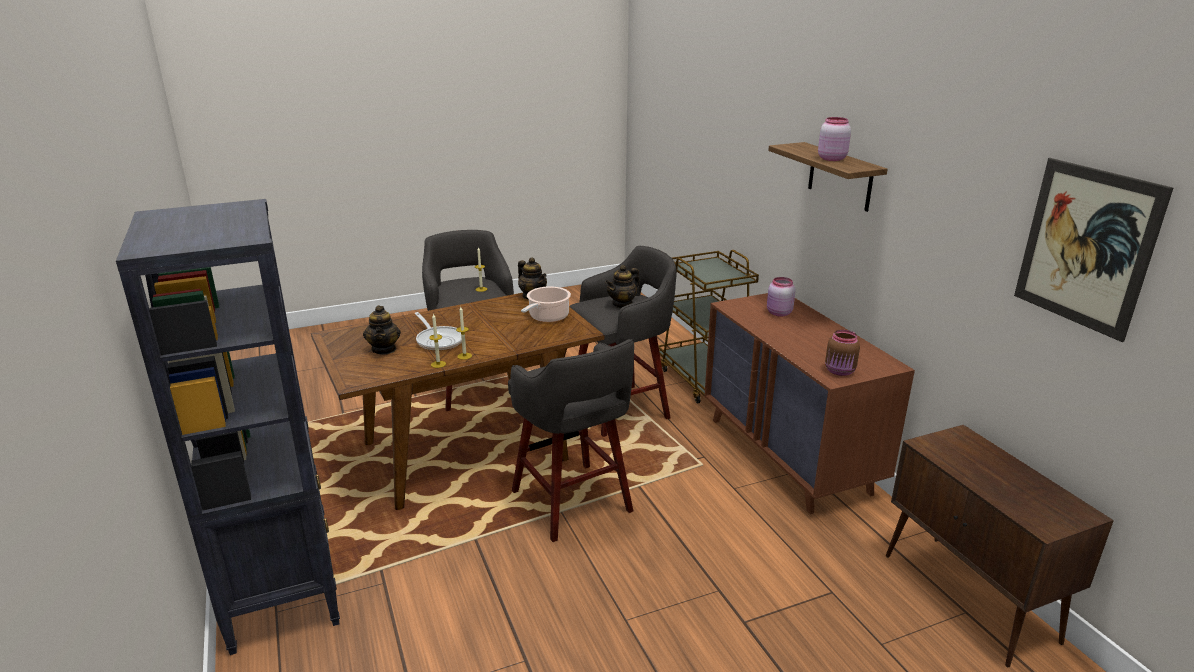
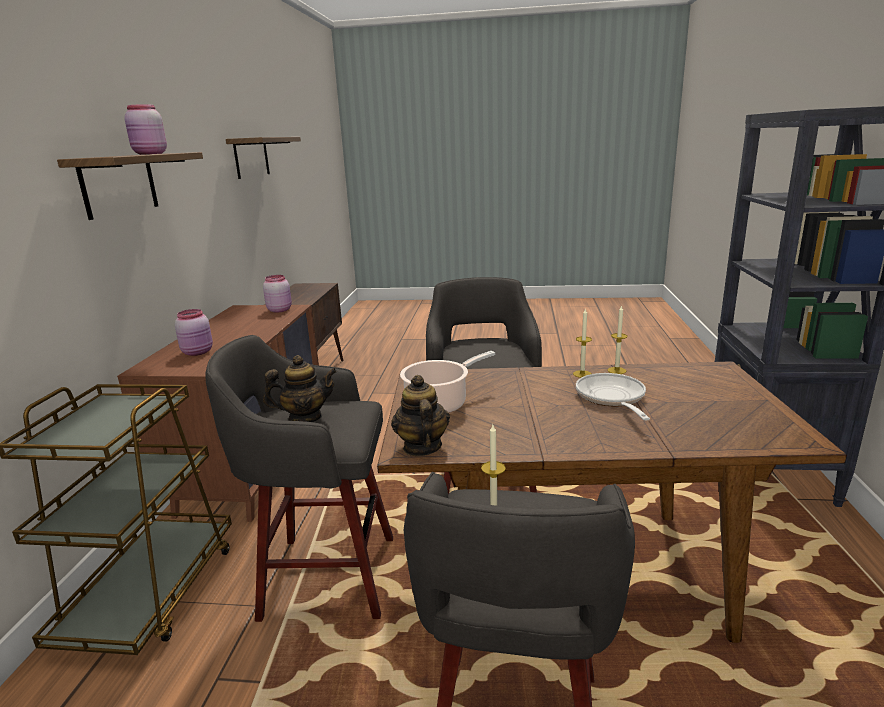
camera: 150 degrees left, 5 degrees down
teapot [363,305,401,354] -> none
brown jar [825,330,860,376] -> pink jar [263,275,292,313]
picture [1014,158,1173,342] -> shelf [226,137,301,179]

